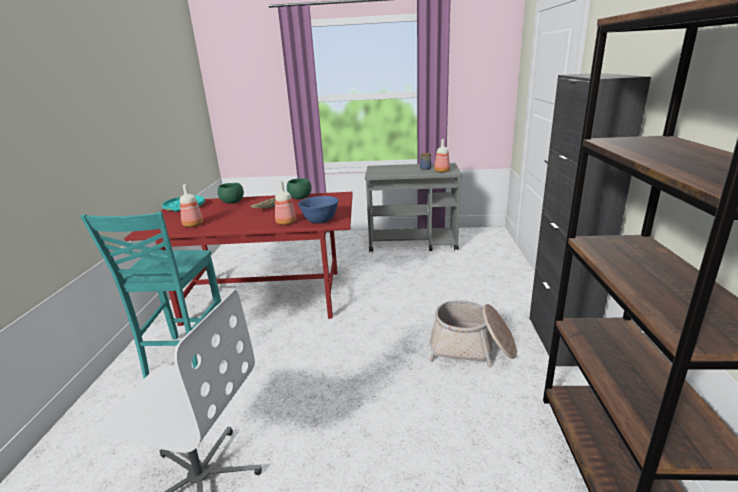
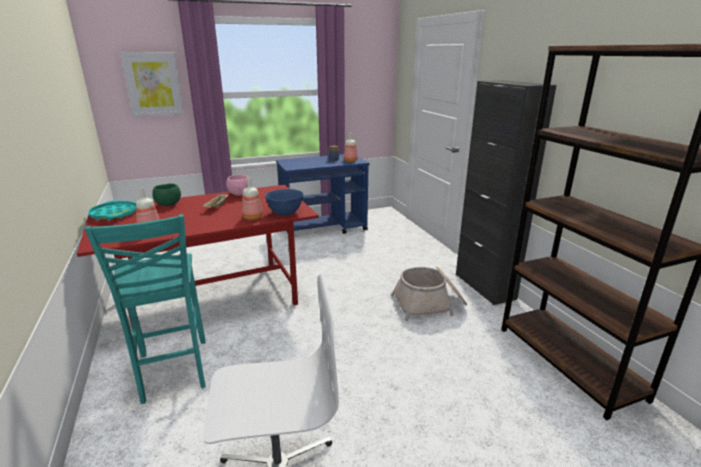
camera: 25 degrees left, 0 degrees up
green bowl [287,178,312,199] -> pink bowl [226,175,249,196]
grey cart [365,163,462,252] -> blue cart [276,154,369,234]
none -> picture [120,53,184,117]

